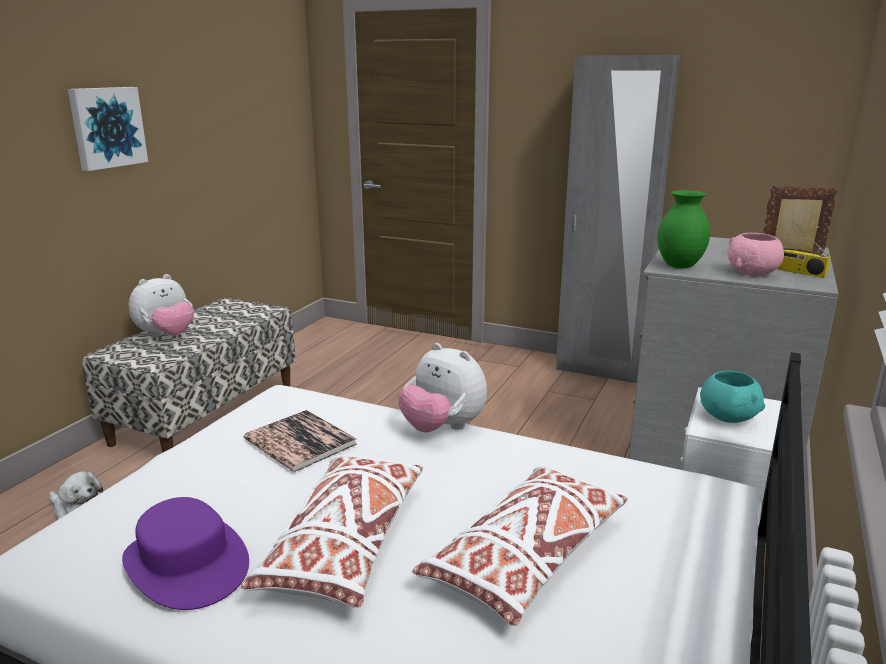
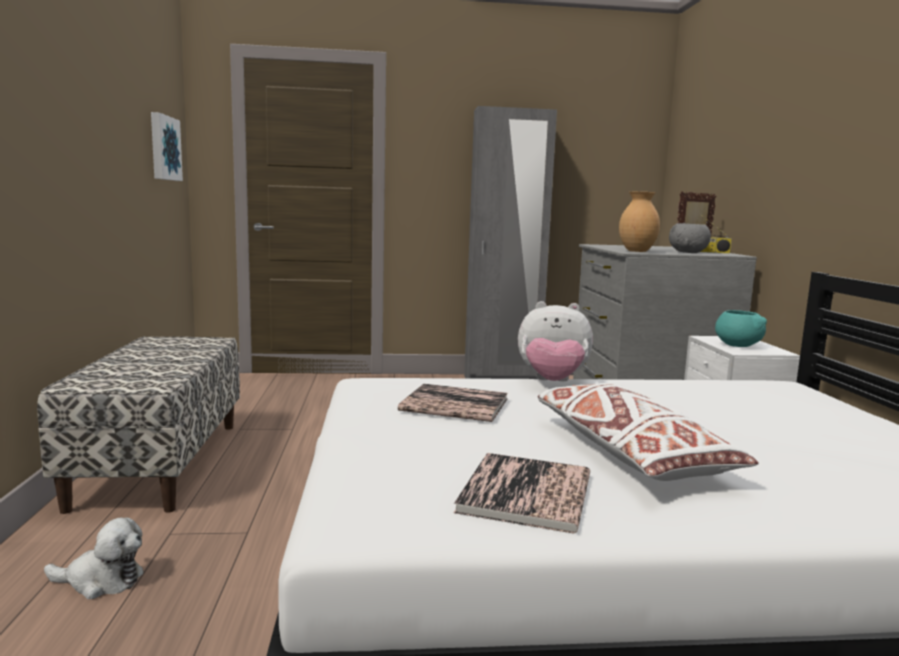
camera: 30 degrees left, 10 degrees down
picture [68,87,148,171] -> picture moved to [151,112,183,181]
purple hat [122,497,249,610] -> book [454,453,590,533]
plush toy [129,274,194,337] -> none
white pillow [412,465,628,626] -> none
green vase [657,190,710,268] -> brown vase [619,192,660,252]
pink bowl [727,233,784,276] -> grey bowl [669,223,711,253]

